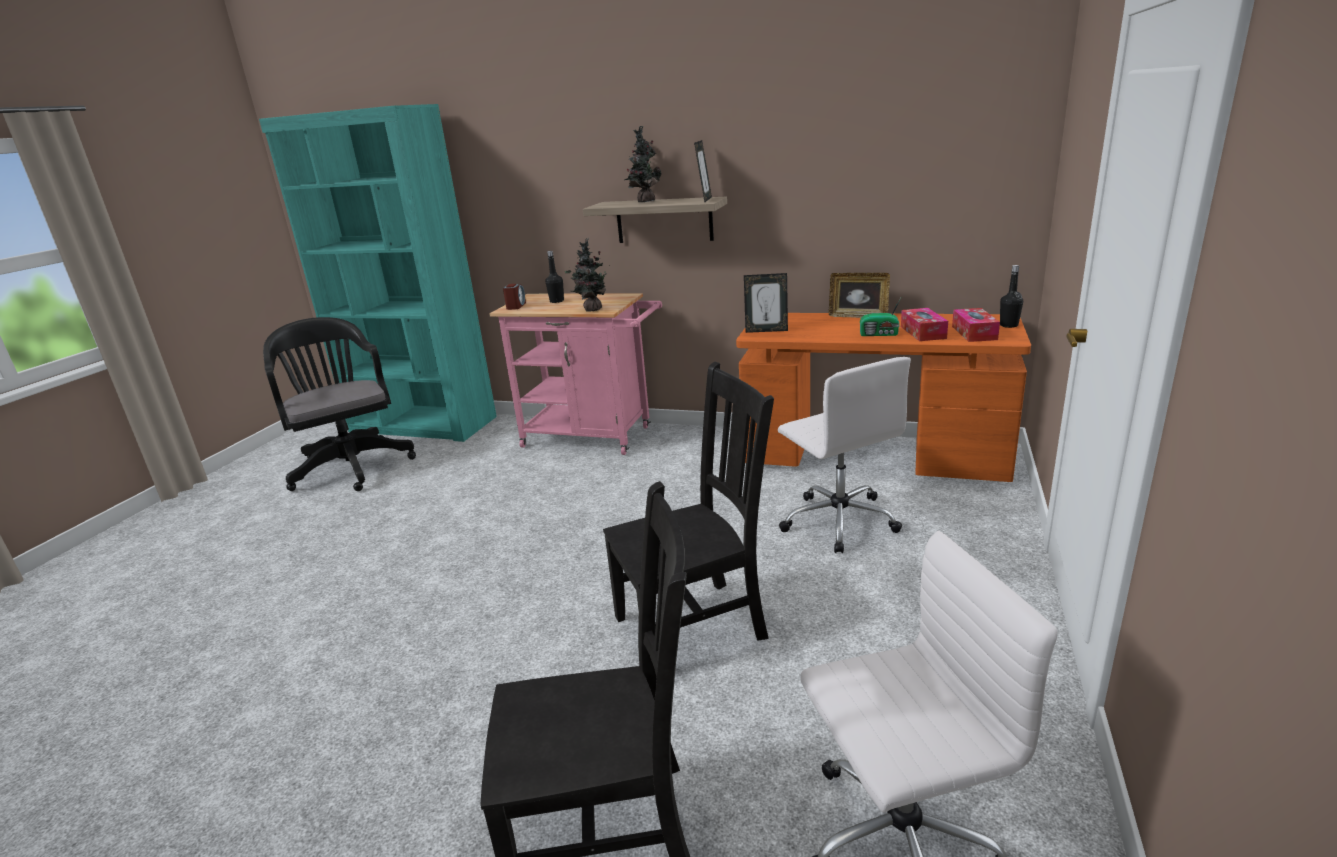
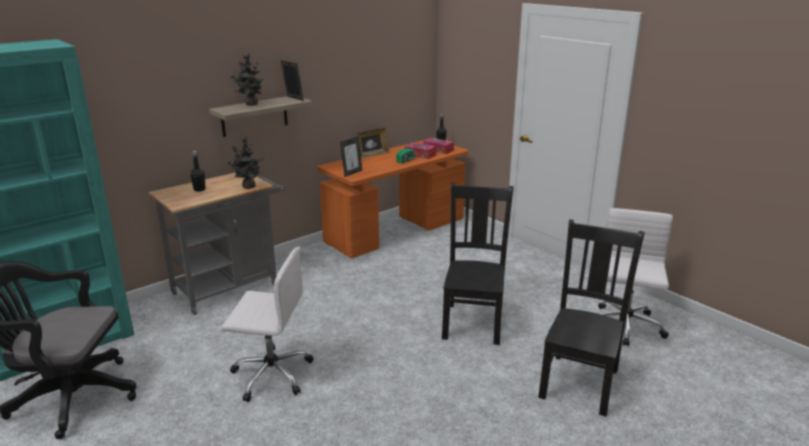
camera: 60 degrees left, 0 degrees up
pink cart [489,293,662,455] -> grey cart [149,173,286,315]
alarm clock [503,284,526,310] -> none
white office chair [778,357,911,553] -> white office chair moved to [222,247,313,402]

